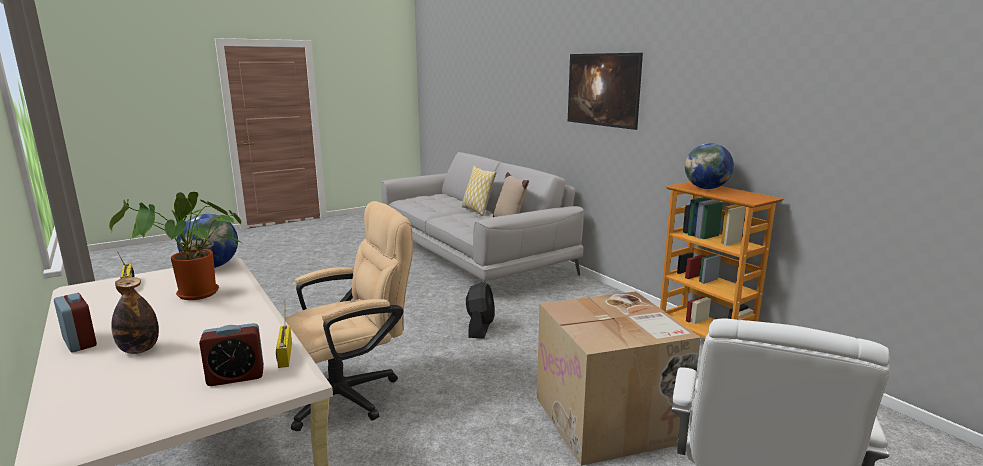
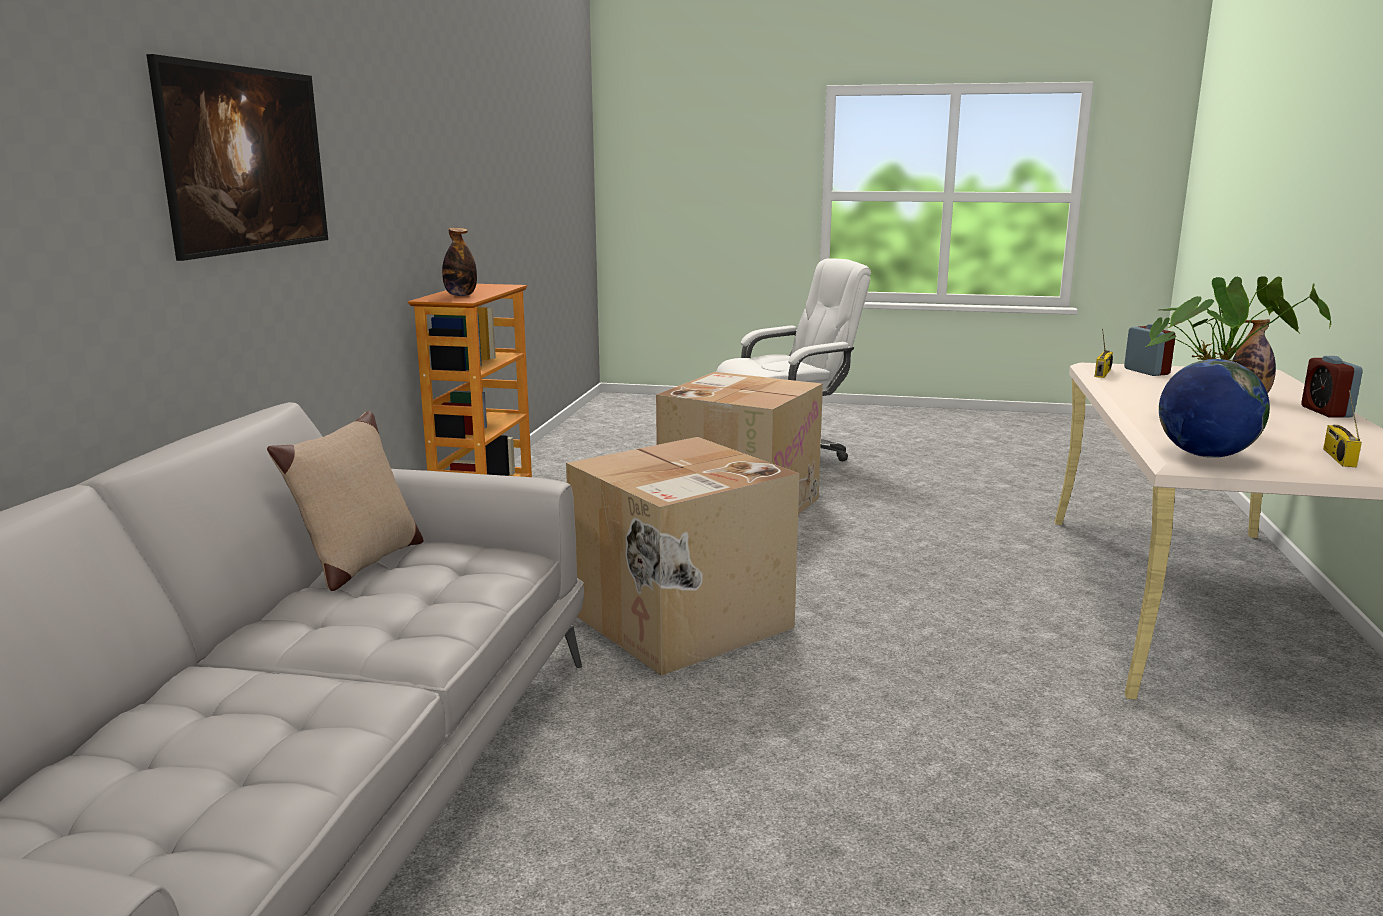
camera: 135 degrees left, 0 degrees up
alarm clock [199,323,264,386] -> alarm clock turned 45 degrees clockwise [1124,324,1175,376]
beige office chair [285,201,413,431] -> none
pillow [462,166,497,216] -> none
black fan [466,282,495,339] -> cardboard box [566,437,800,676]
globe [685,143,734,189] -> bottle [442,228,477,296]

